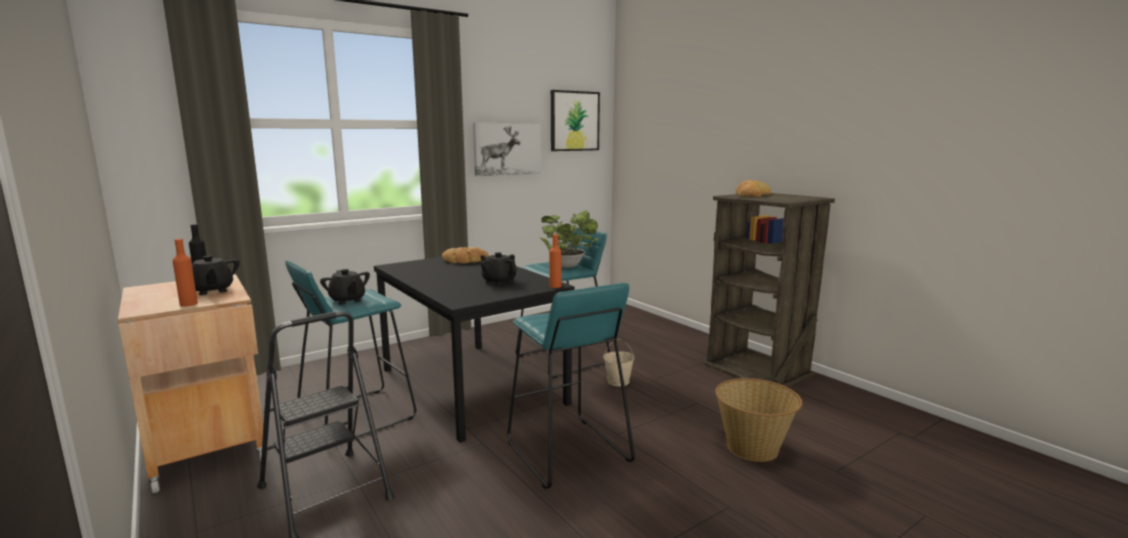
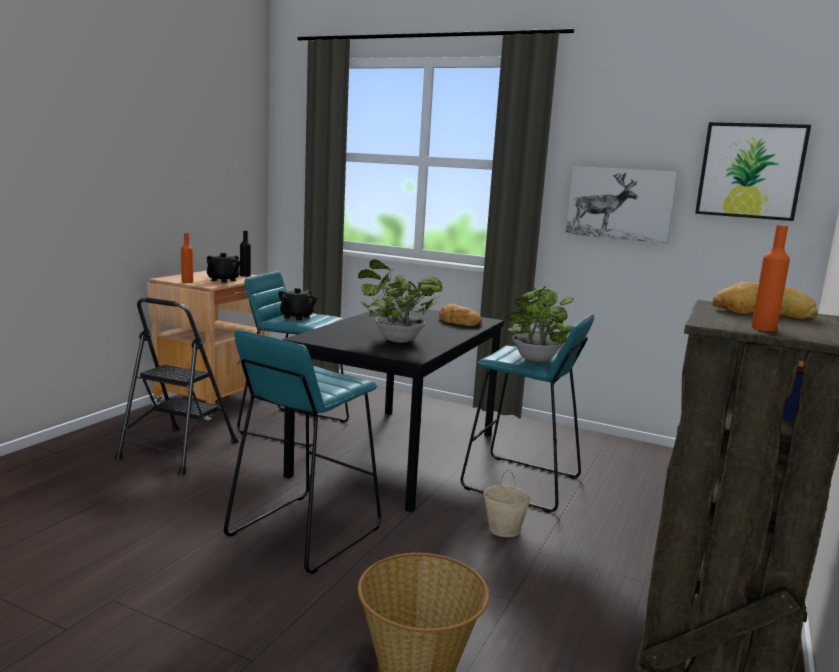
camera: 60 degrees right, 0 degrees up
black teapot [480,252,517,285] -> potted plant [358,259,442,343]
orange bottle [549,234,561,288] -> orange bottle moved to [751,225,790,331]

